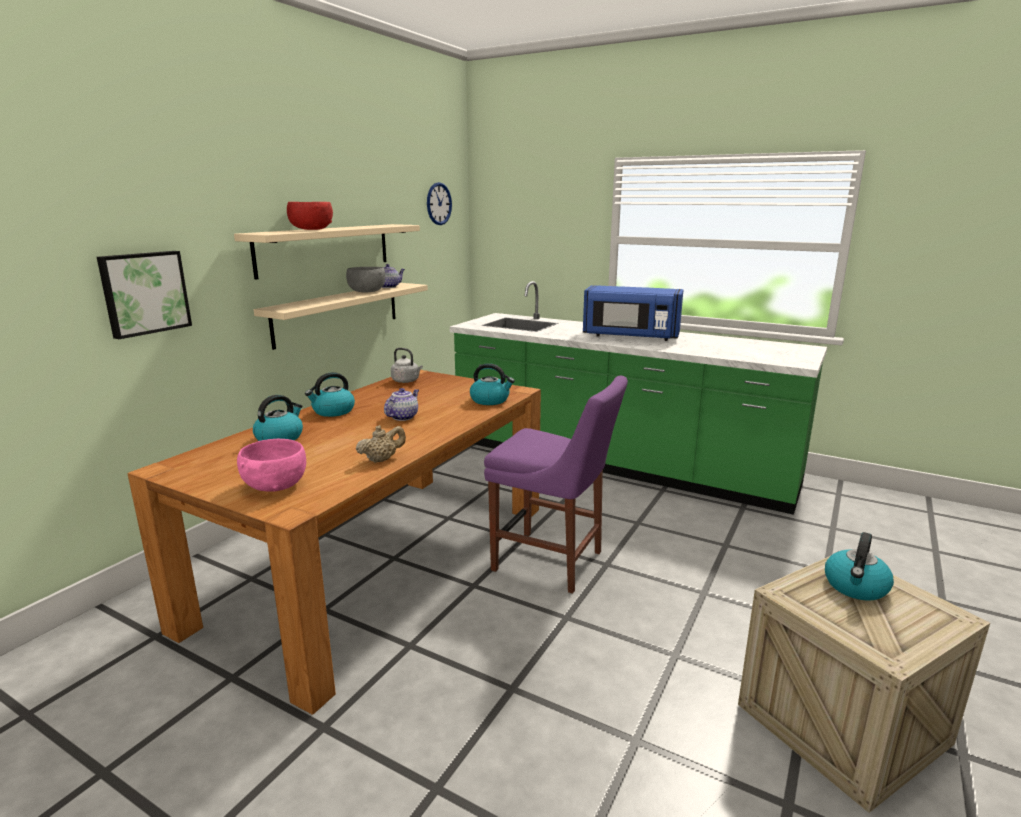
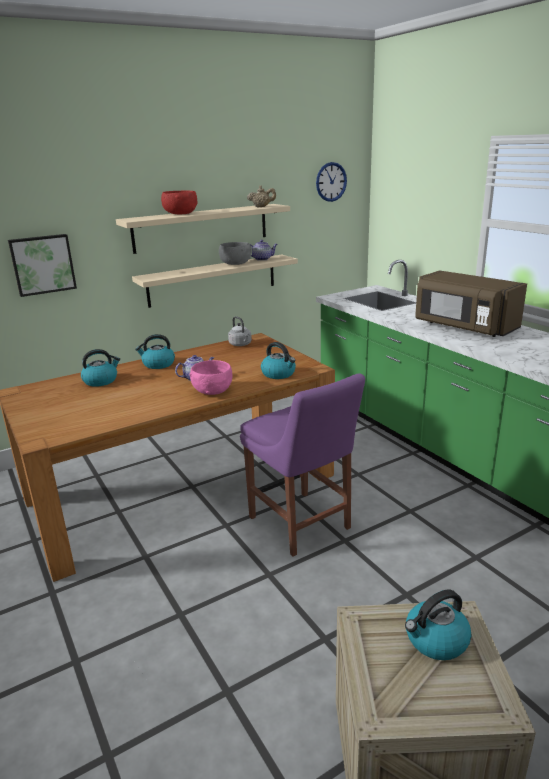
camera: 30 degrees right, 5 degrees up
pink bowl [237,439,306,492] -> pink bowl moved to [190,360,232,395]
beige teapot [356,425,406,463] -> beige teapot moved to [247,186,276,207]
blue microwave [583,285,684,341] -> brown microwave [415,270,527,337]

